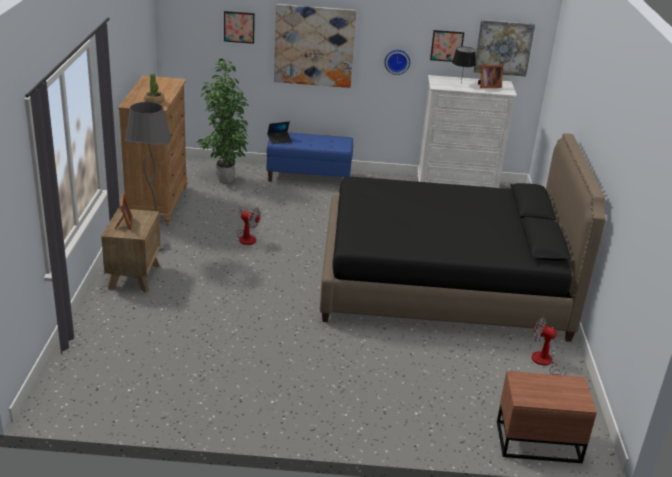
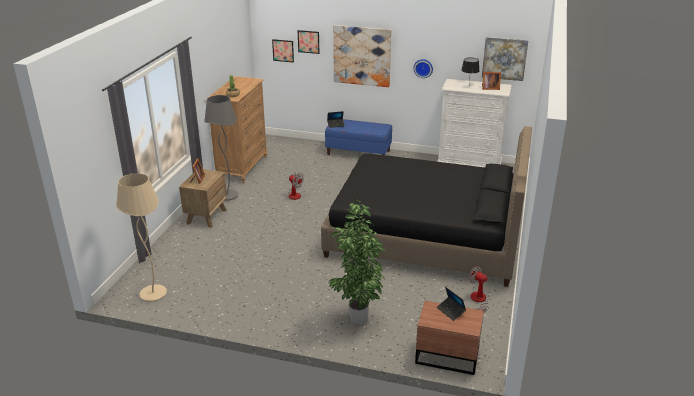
camera: 15 degrees right, 0 degrees up
potted plant [198,59,249,183] -> potted plant moved to [328,199,386,325]
picture [430,30,464,62] -> picture moved to [272,39,294,63]
none -> beige floor lamp [116,173,167,302]
none -> laptop [437,287,466,321]

